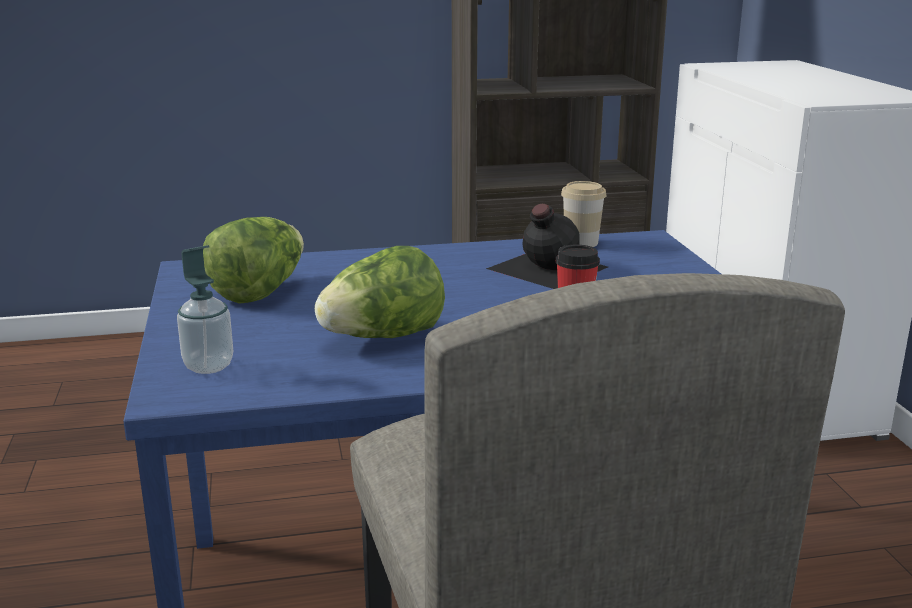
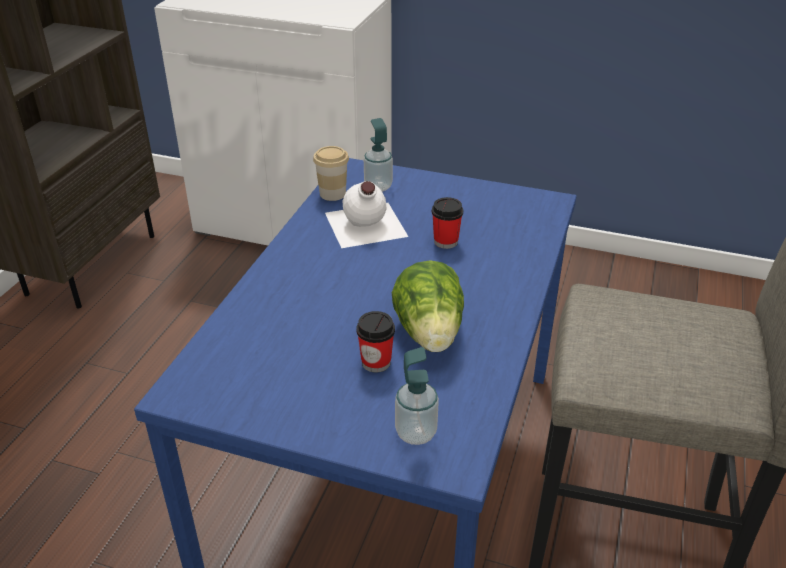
camera: 60 degrees left, 15 degrees up
lettuce [203,217,304,304] -> none
black bottle [486,204,608,289] -> white bottle [325,181,409,248]
none -> cup [356,311,395,373]
none -> soap dispenser [364,118,393,192]

